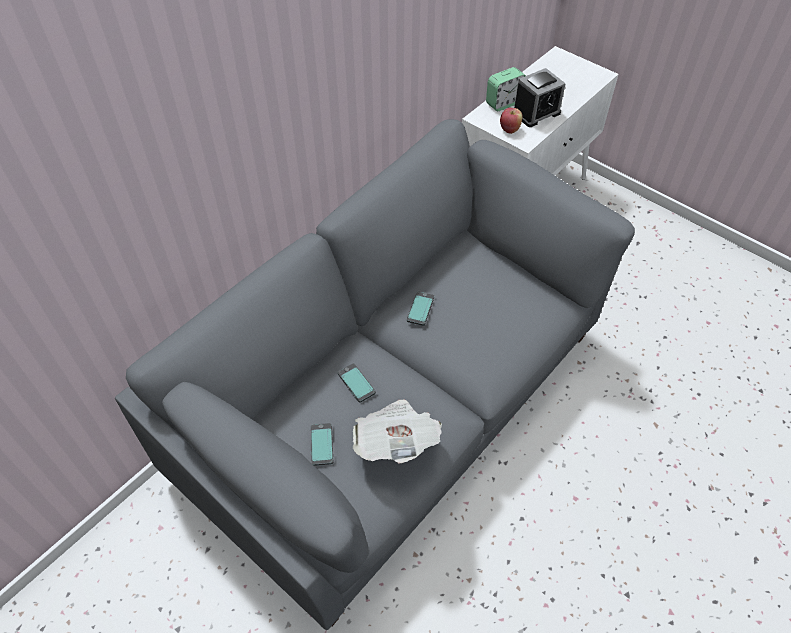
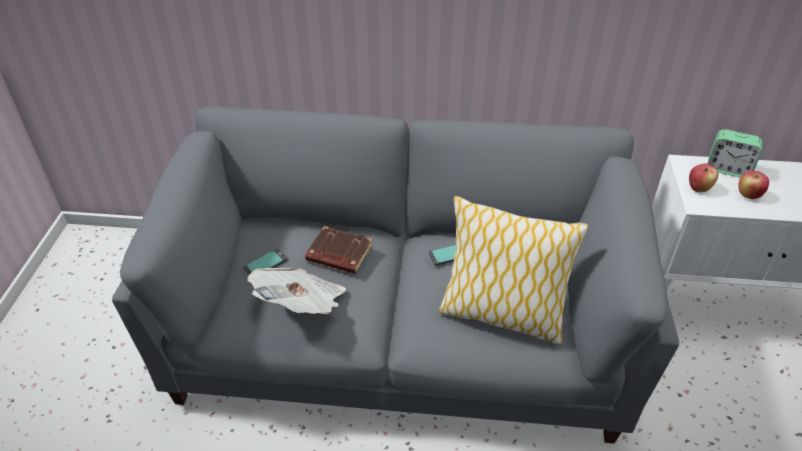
camera: 55 degrees right, 10 degrees down
phone [338,363,376,403] -> brown book [305,226,373,274]
alarm clock [514,68,566,127] -> apple [738,171,769,199]
none -> pillow [439,196,588,345]

